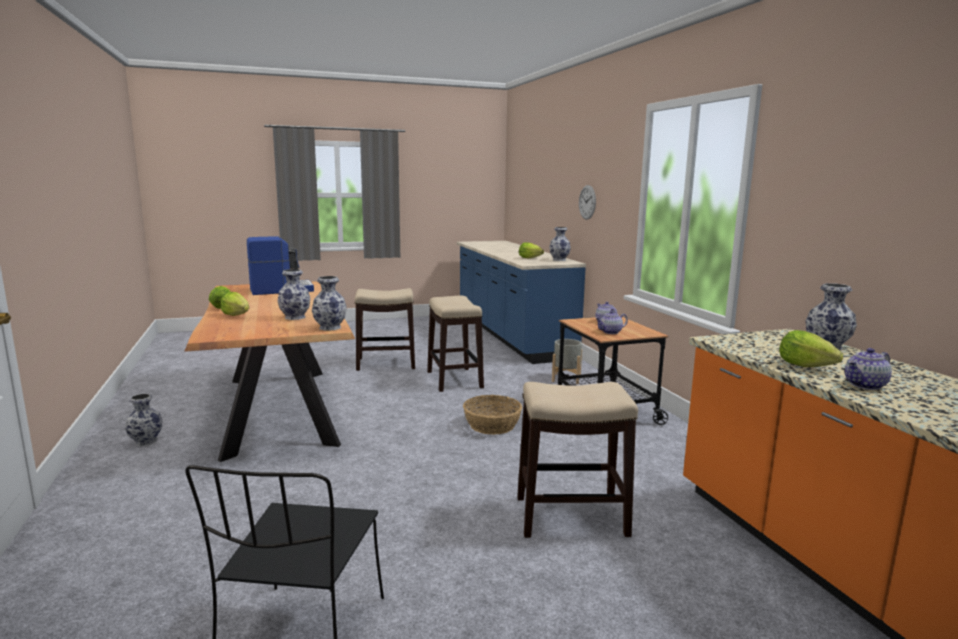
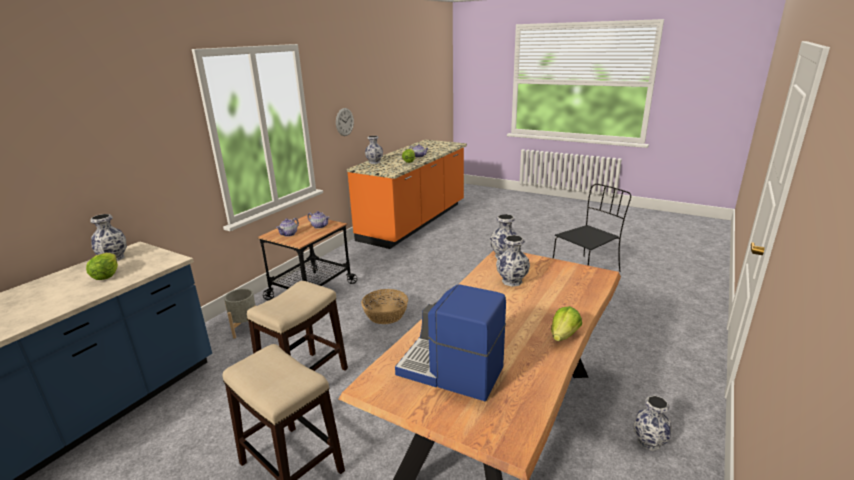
camera: 130 degrees left, 10 degrees up
lettuce [221,292,249,316] -> none
stool [517,382,638,538] -> none
wall clock [579,185,596,220] -> wall clock moved to [336,108,354,136]

